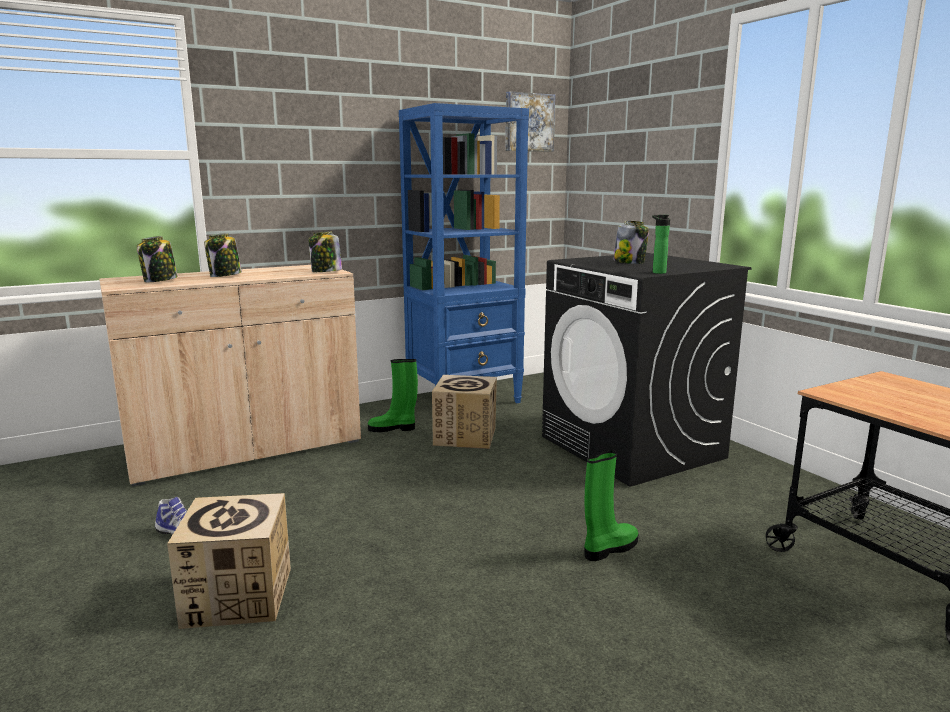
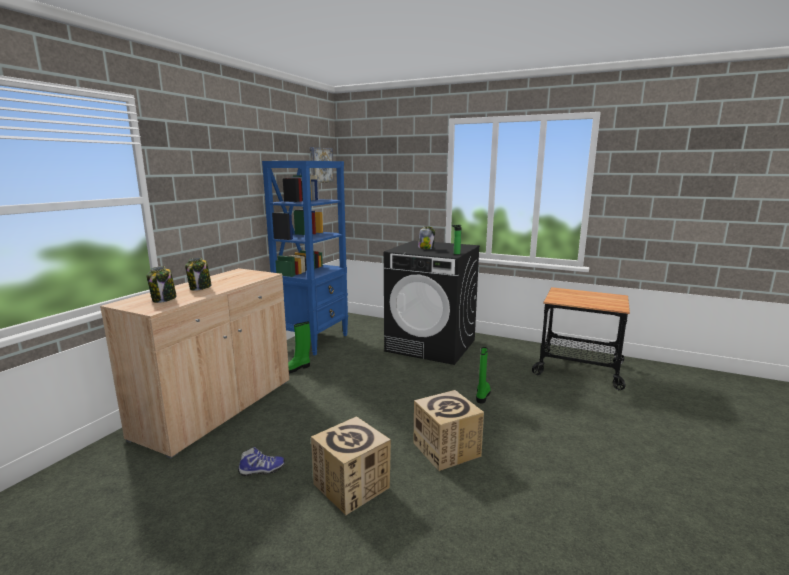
camera: 35 degrees left, 0 degrees up
jar [309,231,342,272] -> none
cardboard box [432,375,497,449] -> cardboard box moved to [414,390,484,471]

